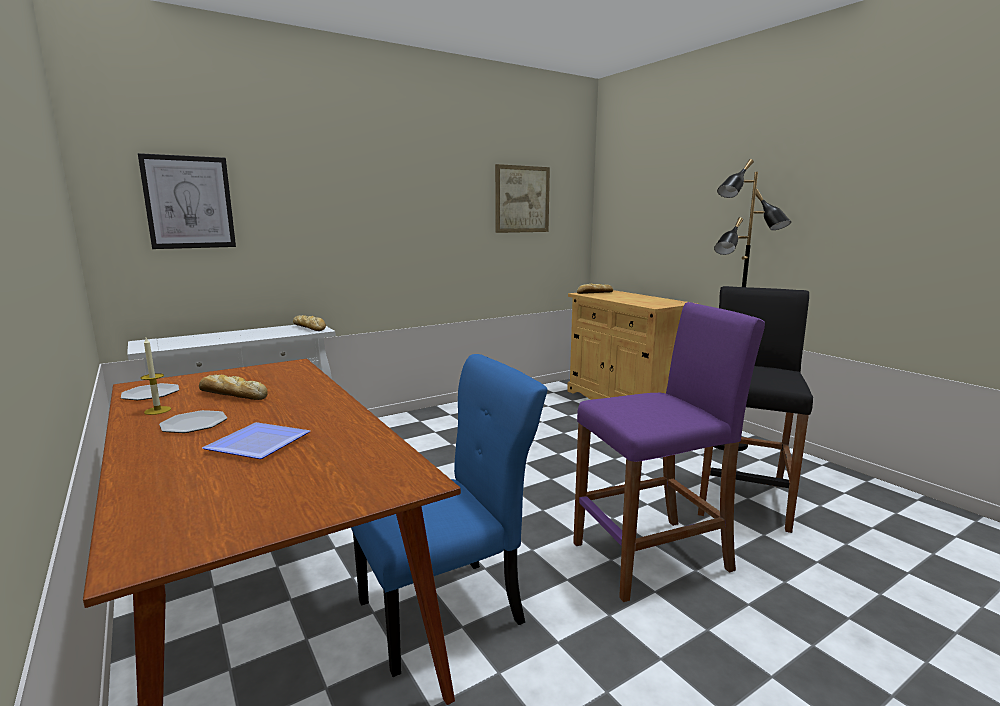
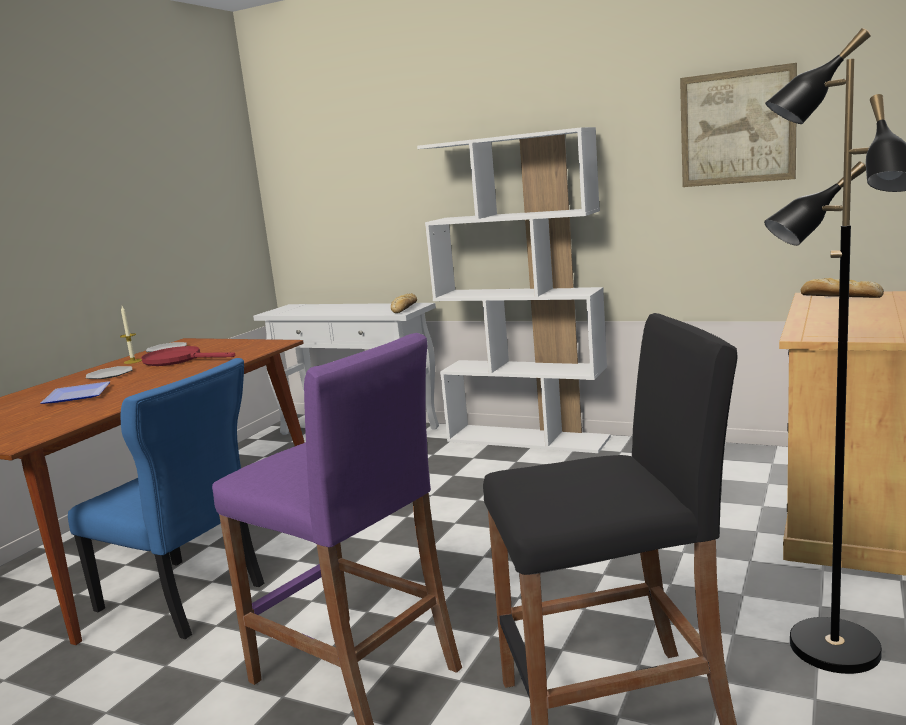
camera: 60 degrees right, 0 degrees up
picture [138,153,236,249] -> none
bread [199,374,268,400] -> red frying pan [141,346,236,366]
none -> white bookcase [417,127,611,453]

